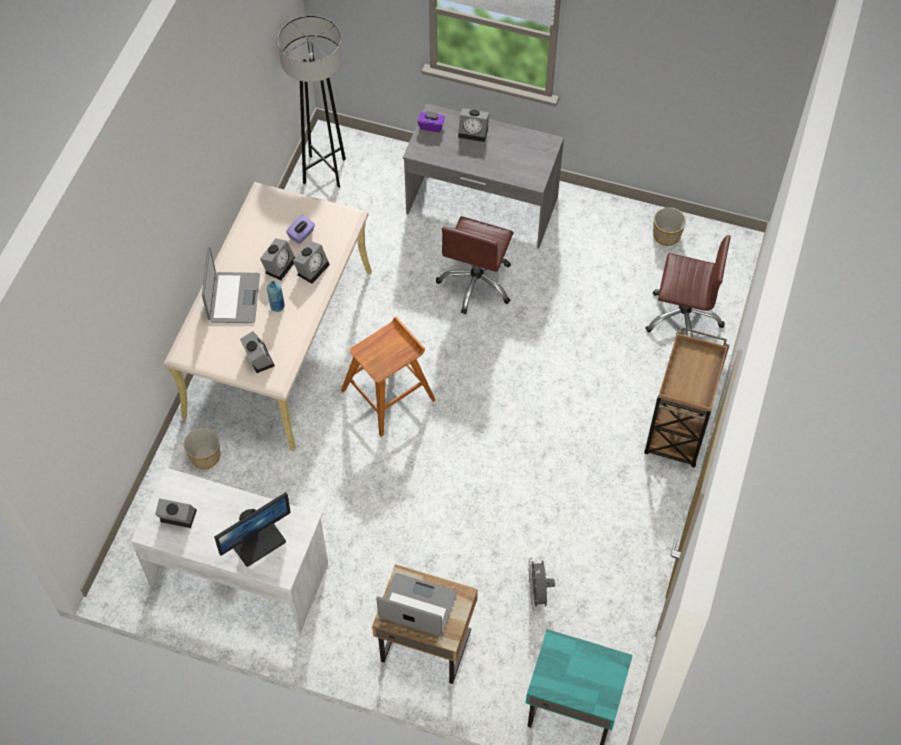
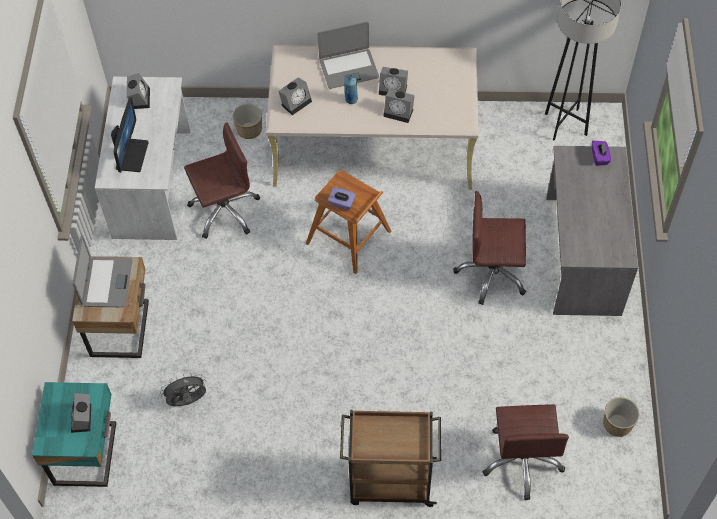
camera: 75 degrees right, 0 degrees up
monitor [214,492,291,567] -> monitor turned 120 degrees counterclockwise [111,97,149,172]
purple tissue box [286,215,315,244] -> purple tissue box moved to [328,187,356,210]
alarm clock [458,108,489,142] -> alarm clock moved to [71,393,91,433]
none -> brown office chair [184,122,260,239]

